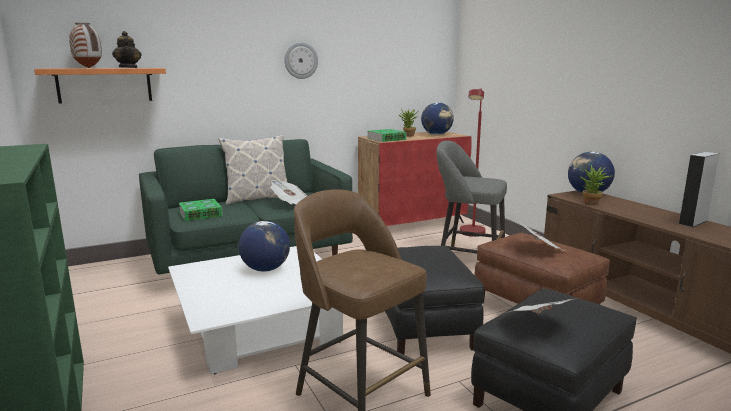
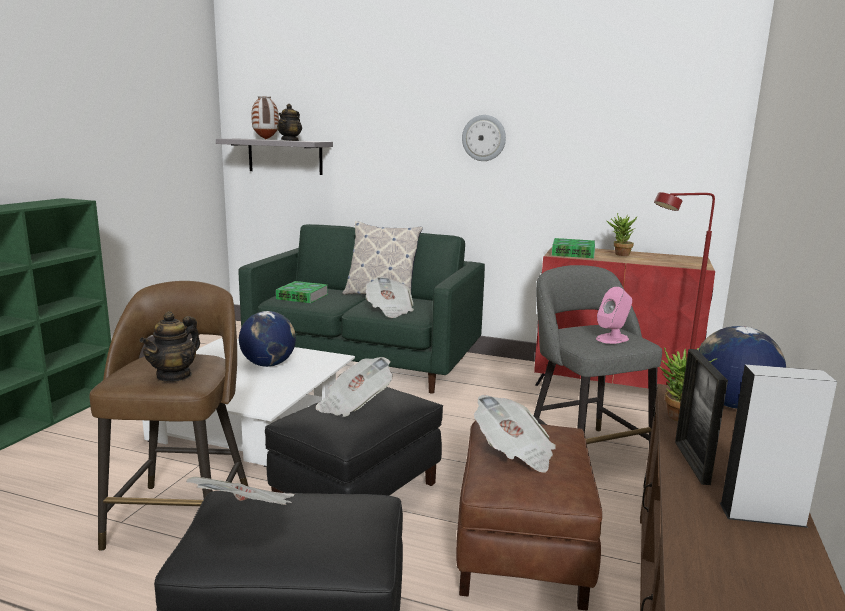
camera: 45 degrees right, 0 degrees up
orange shelf [34,68,166,103] -> grey shelf [216,139,333,175]
globe [421,102,454,135] -> none
none -> teapot [139,311,200,382]
none -> newspaper [316,357,393,417]
none -> pink speaker [596,287,632,344]
none -> picture frame [675,349,728,485]

